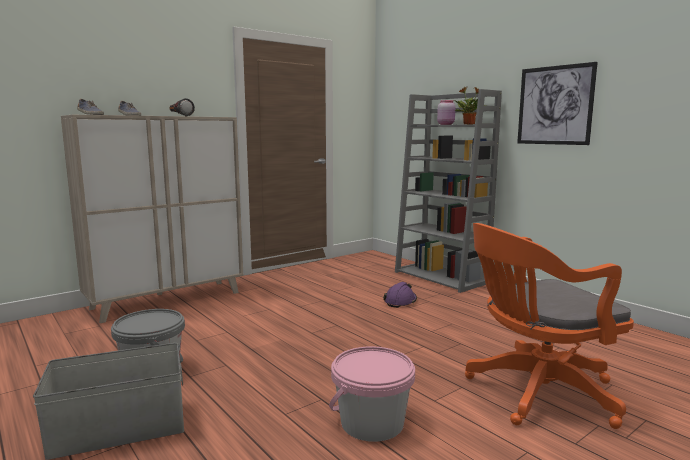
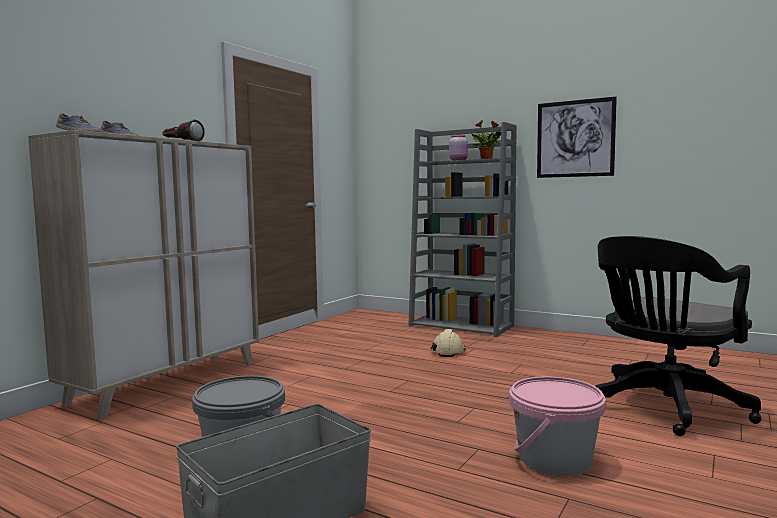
camera: 20 degrees left, 5 degrees down
purple hard hat [383,282,417,308] -> beige hard hat [431,329,466,357]
orange office chair [465,223,634,429] -> black office chair [595,236,762,436]

